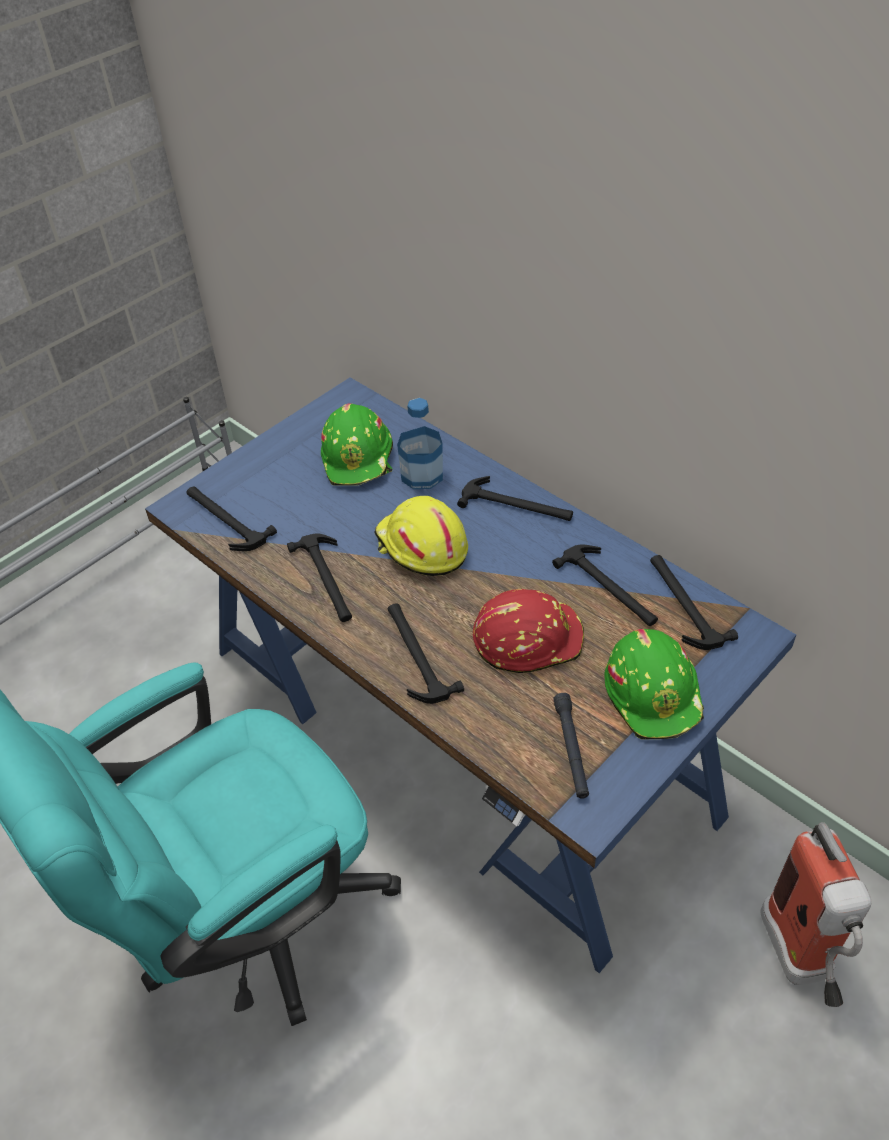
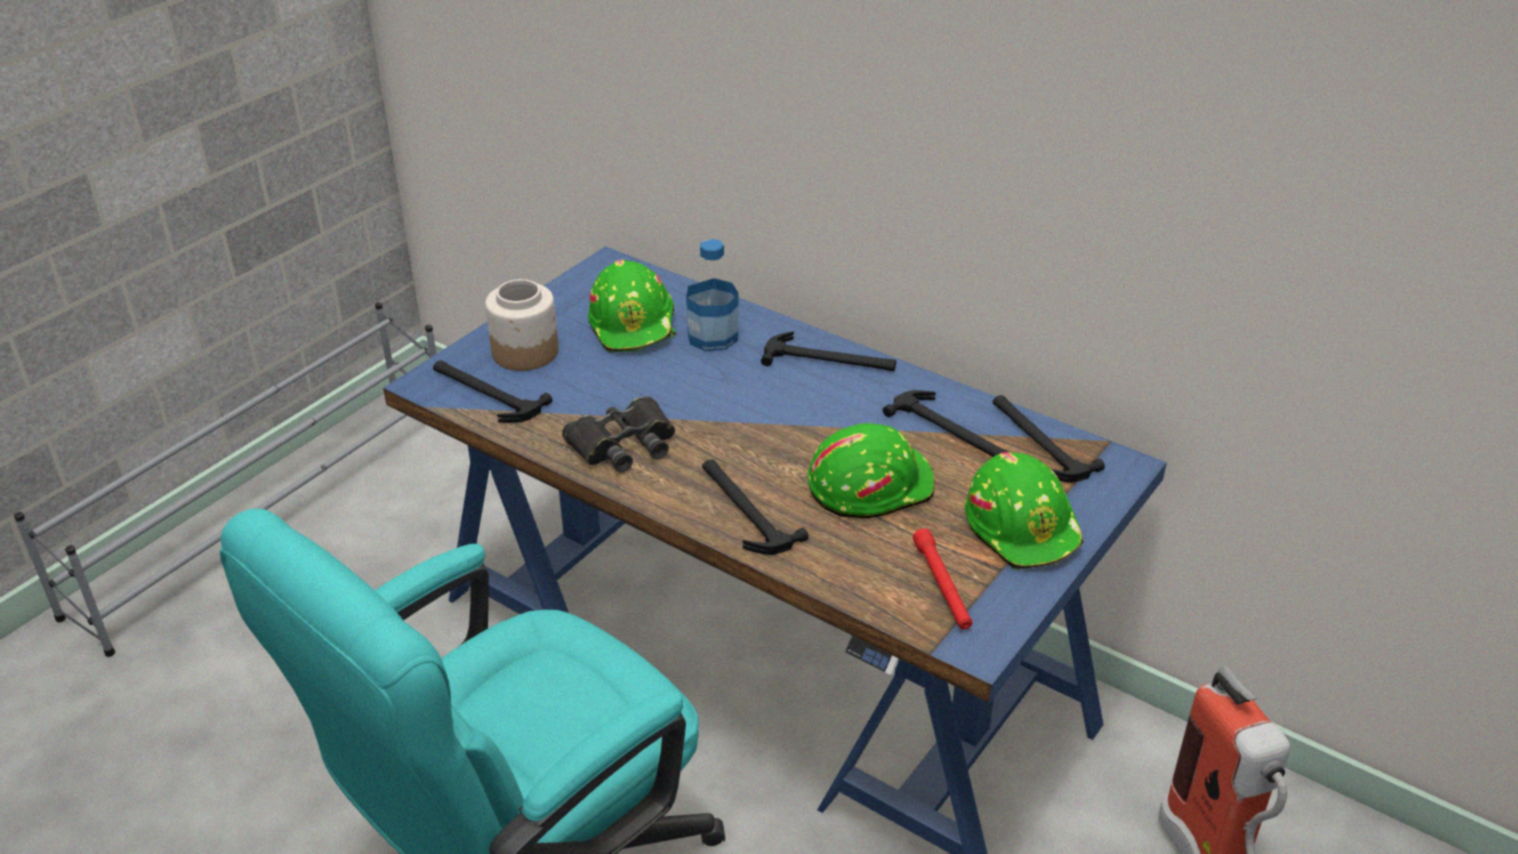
camera: 10 degrees left, 10 degrees down
hammer [287,533,352,622] -> black binoculars [562,396,675,472]
yellow hard hat [374,496,468,576] -> none
red hard hat [473,589,584,673] -> green hard hat [808,423,935,518]
black flashlight [553,693,589,799] -> red flashlight [913,528,972,629]
none -> jar [485,279,559,371]

